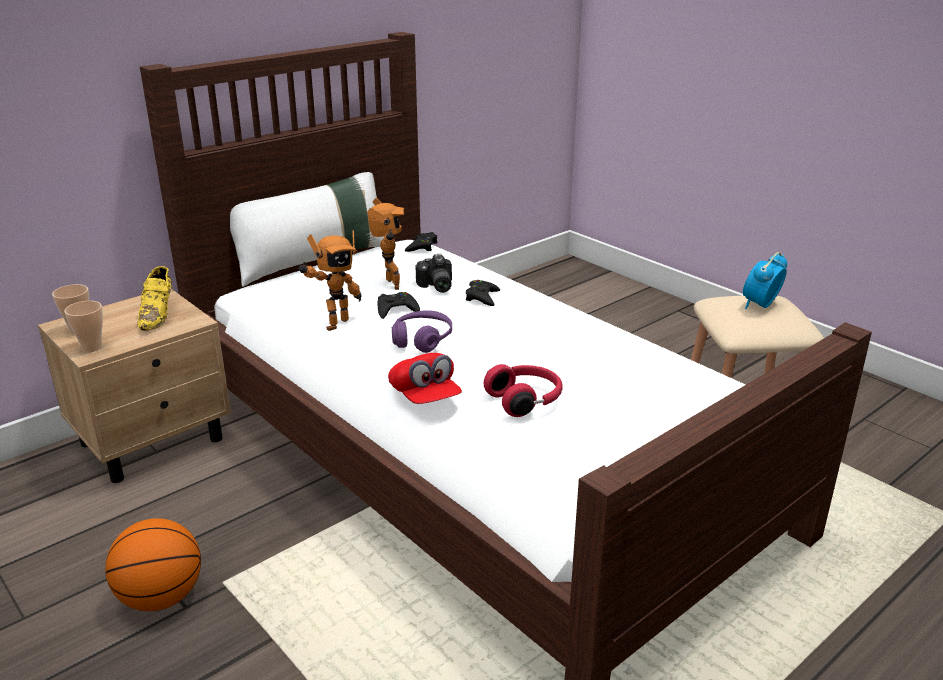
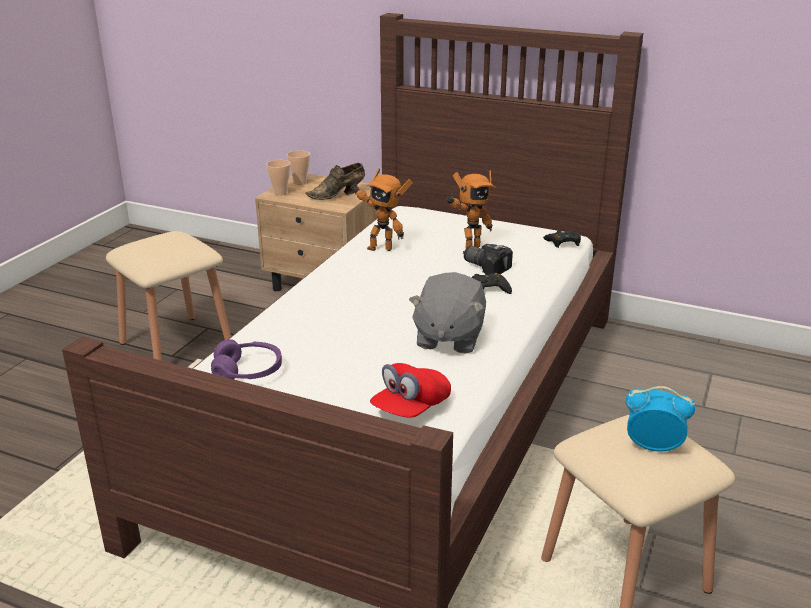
camera: 65 degrees right, 0 degrees up
basketball [105,518,201,611] -> beige stool [106,231,231,360]
yellow shoe [137,266,172,331] -> brown shoe [305,163,365,200]
white pillow [230,172,384,287] -> none
black game controller [378,292,420,319] -> none
red cap [388,353,462,404] -> red cap moved to [370,363,451,418]
purple headphones [392,310,452,353] -> purple headphones moved to [211,339,282,379]
camera [415,254,452,293] -> camera turned 75 degrees clockwise [464,244,513,275]
red headphones [484,364,563,417] -> none
none -> grey plush toy [409,272,486,353]

